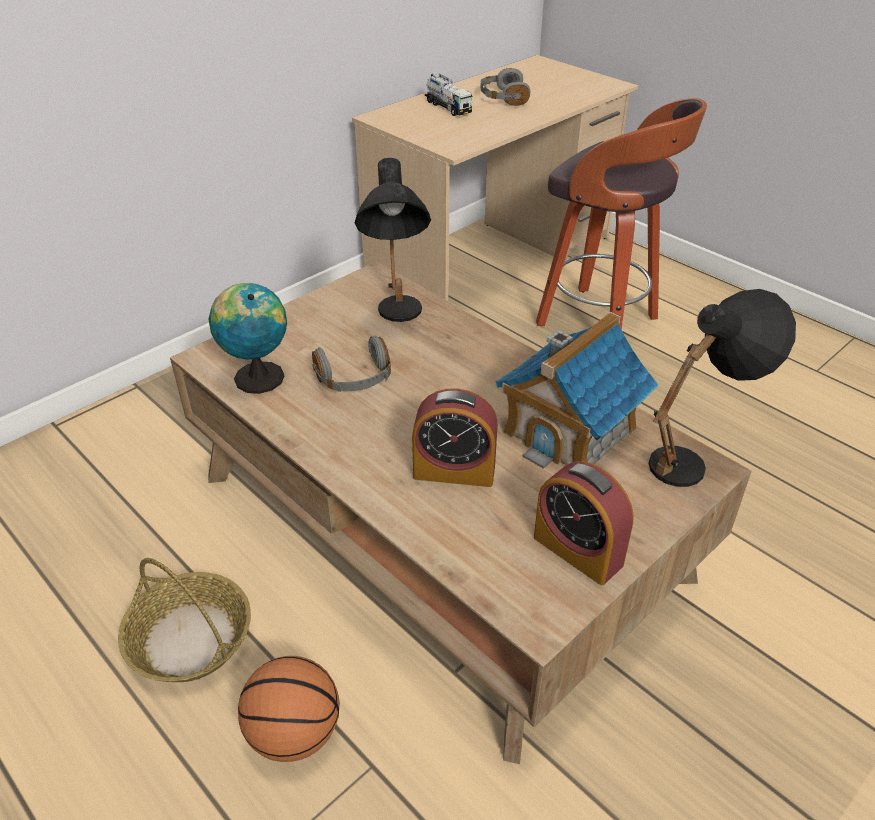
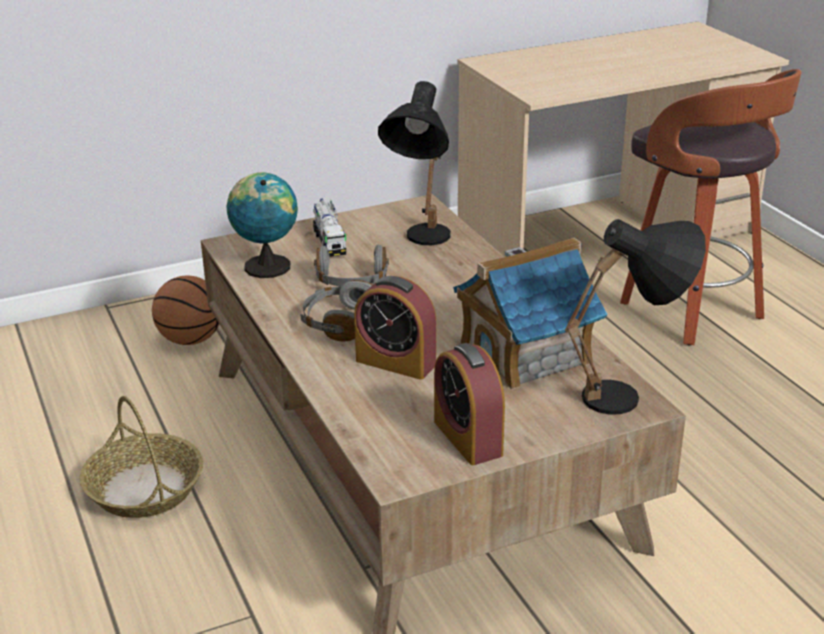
camera: 20 degrees right, 10 degrees down
basketball [238,656,340,762] -> basketball moved to [152,275,219,345]
toy truck [425,74,473,116] -> toy truck moved to [313,199,346,257]
grey headphones [481,68,530,106] -> grey headphones moved to [300,280,372,342]

